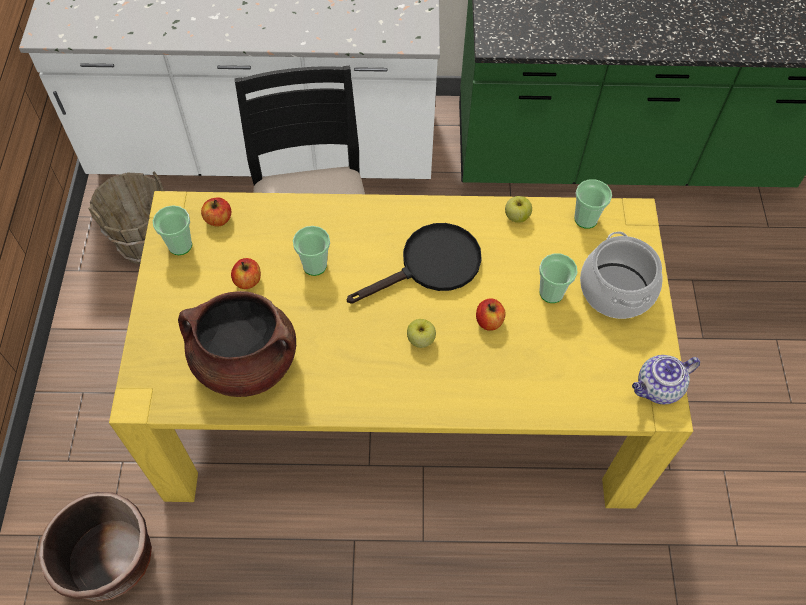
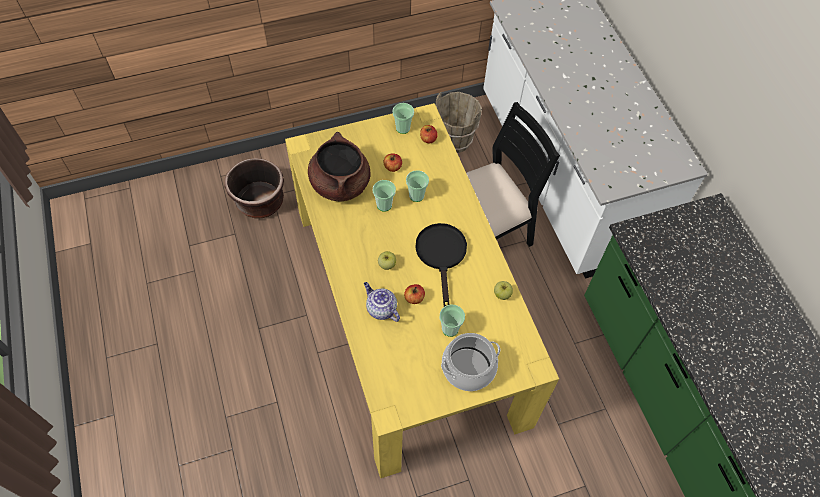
camera: 70 degrees right, 0 degrees up
black frying pan [347,223,482,304] -> black frying pan turned 135 degrees counterclockwise [415,223,467,307]
cup [574,179,612,229] -> cup moved to [373,180,396,212]
teapot [632,355,700,404] -> teapot moved to [364,282,400,322]

